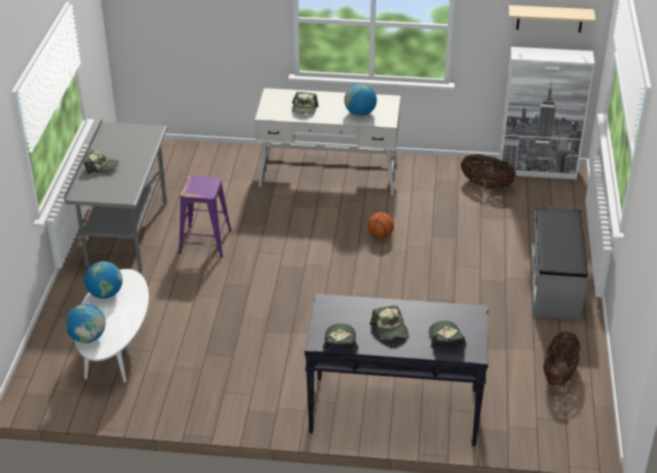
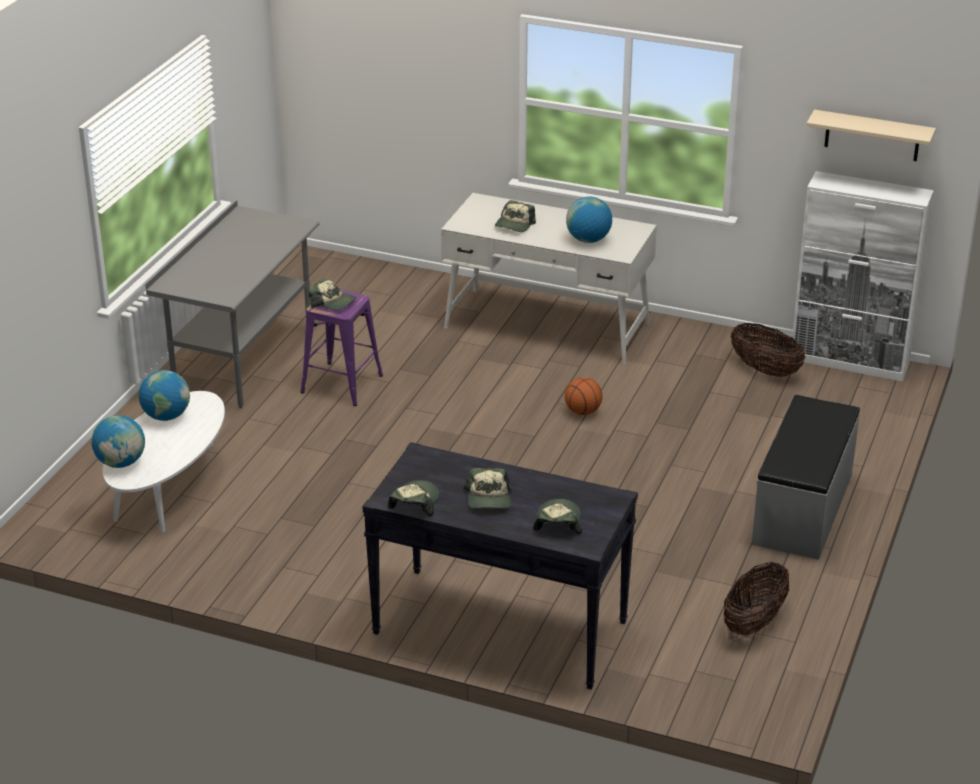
camera: 15 degrees right, 5 degrees down
cap [84,151,119,174] -> cap moved to [309,279,356,310]

